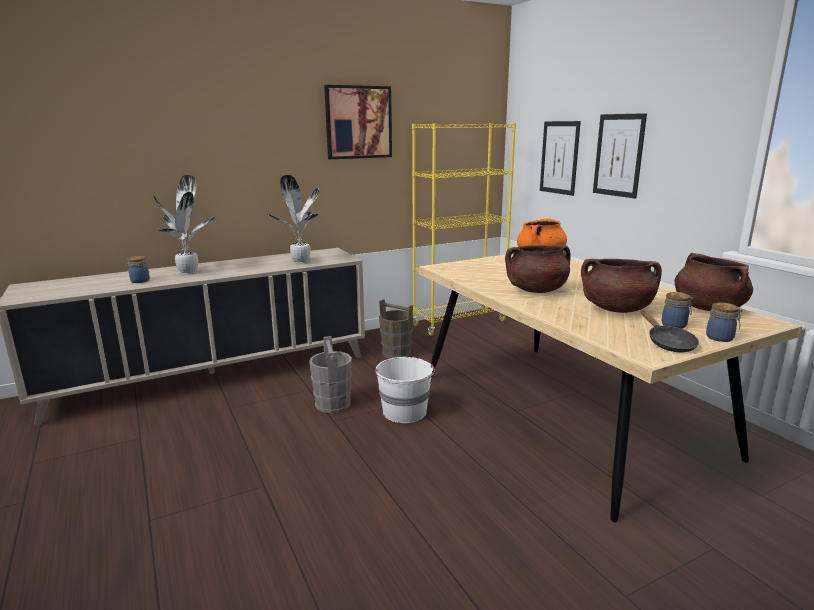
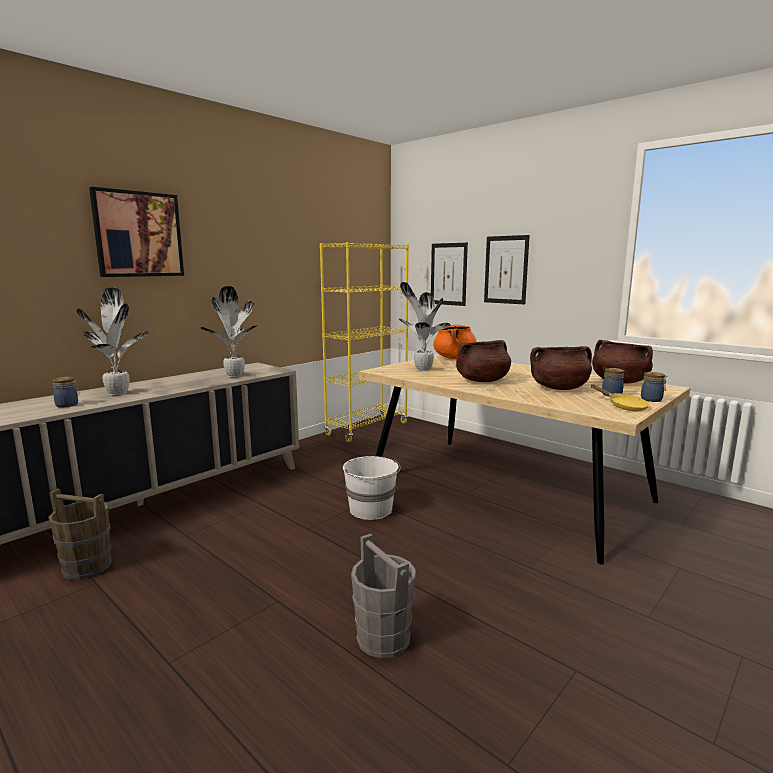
camera: 20 degrees left, 5 degrees down
grey bucket [309,336,352,413] -> grey bucket moved to [351,534,416,658]
picture [324,85,392,159] -> picture moved to [89,187,184,277]
brown bucket [379,299,413,359] -> brown bucket moved to [48,489,112,580]
black frying pan [641,311,699,352] -> yellow frying pan [591,384,649,411]
none -> potted plant [399,282,451,371]

